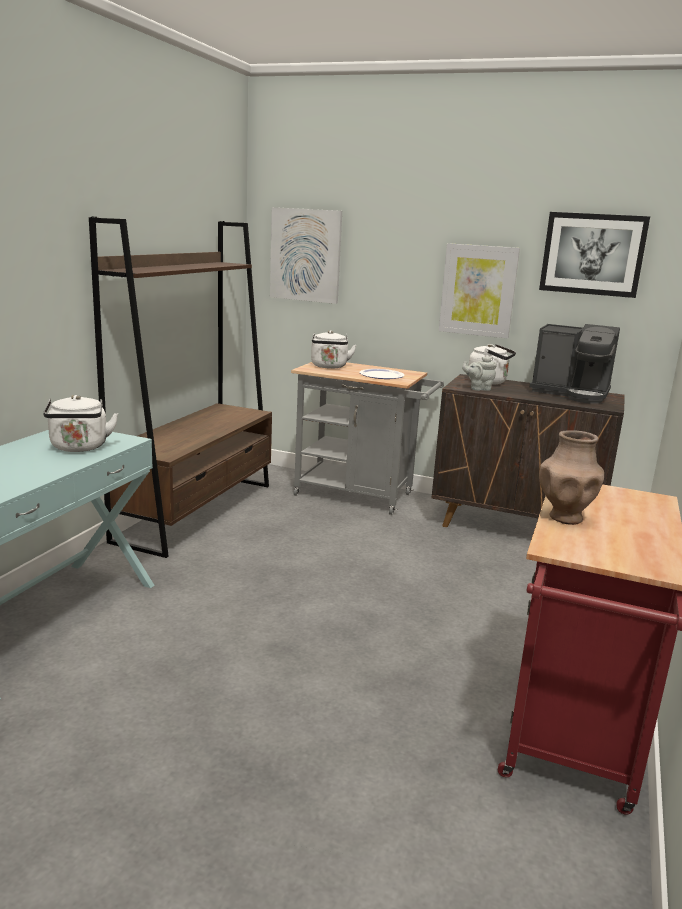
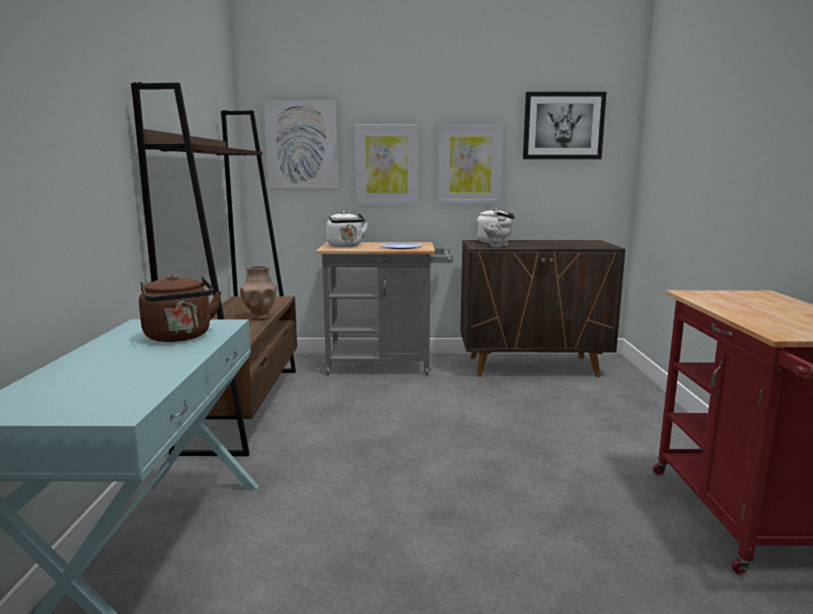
camera: 20 degrees left, 5 degrees down
white kettle [43,395,118,452] -> brown kettle [139,274,222,342]
coffee machine [530,324,620,404] -> none
brown vase [539,430,604,525] -> brown vase moved to [240,266,277,320]
none -> picture [354,125,418,204]

